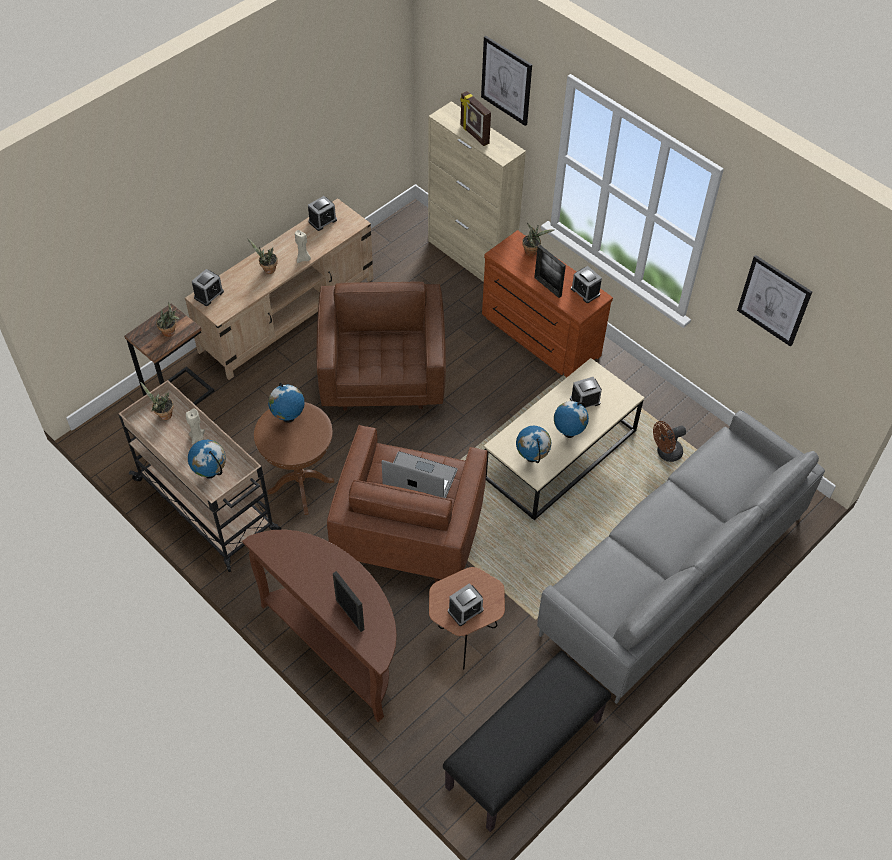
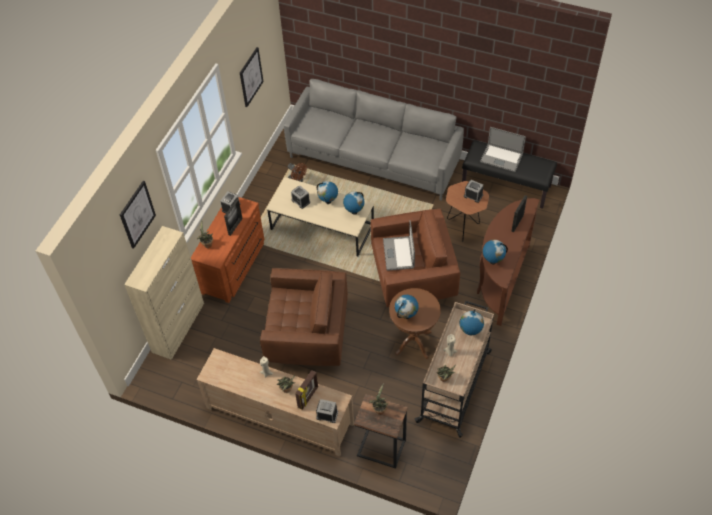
camera: 110 degrees left, 0 degrees up
alarm clock [308,196,337,231] -> none
brown armchair [316,281,446,410] -> brown armchair turned 150 degrees counterclockwise [260,268,348,366]
picture frame [460,91,491,146] -> picture frame moved to [295,370,318,410]
none -> laptop [480,127,526,172]
none -> globe [483,240,508,265]

